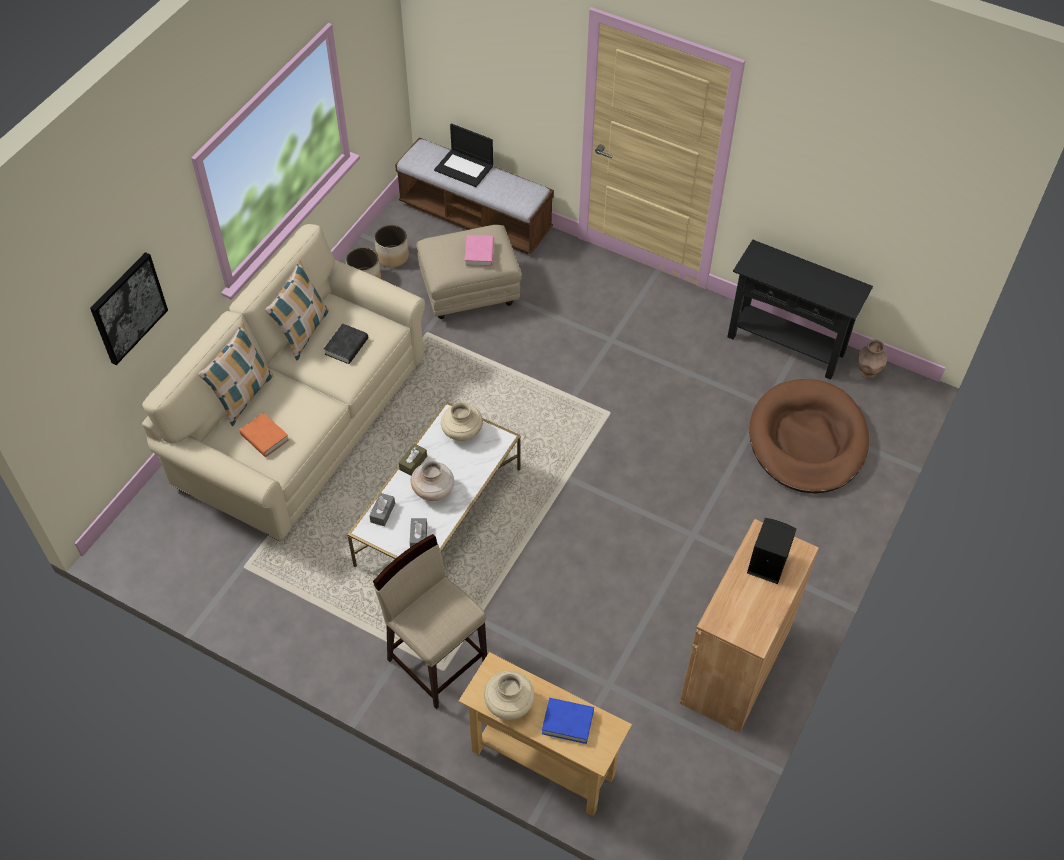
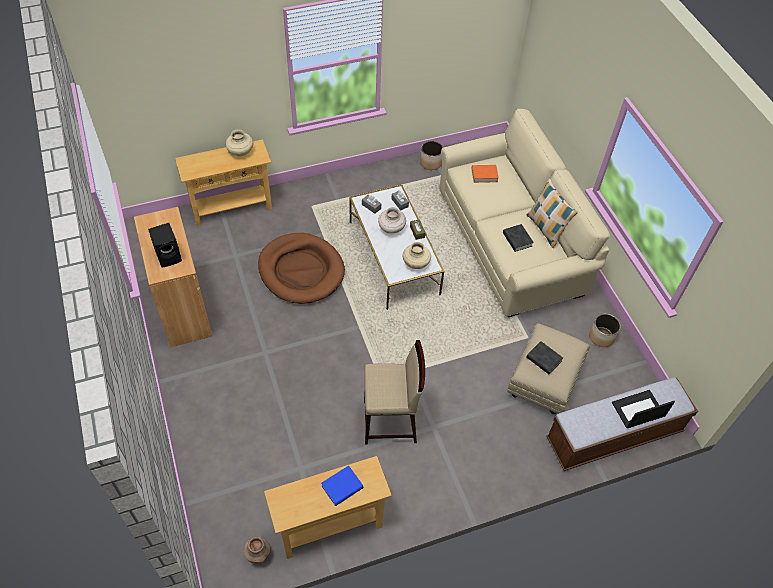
camera: 130 degrees right, 0 degrees up
picture [90,252,168,365] -> none
pillow [198,323,274,426] -> none
beige stool [373,534,487,709] -> beige stool moved to [364,340,425,444]
planter [374,225,409,268] -> planter moved to [420,141,443,170]
pink book [465,235,494,267] -> black book [526,341,563,374]
blue book [542,698,594,744] -> blue book moved to [321,465,363,506]
black console table [727,239,873,380] -> beige console table [264,456,392,559]
brown dog bed [749,379,869,494] -> brown dog bed moved to [258,233,345,304]

